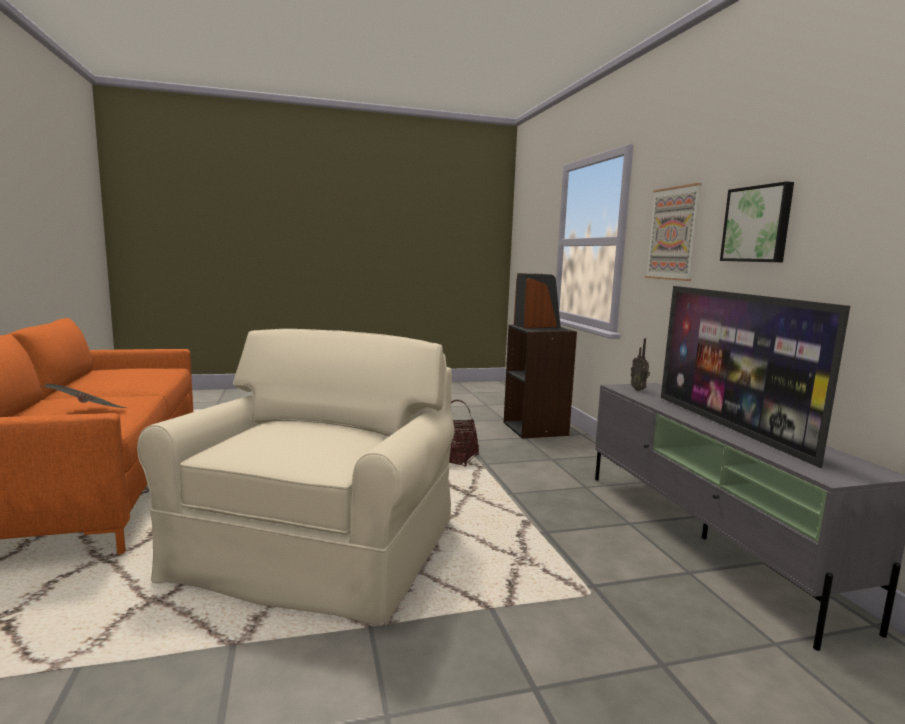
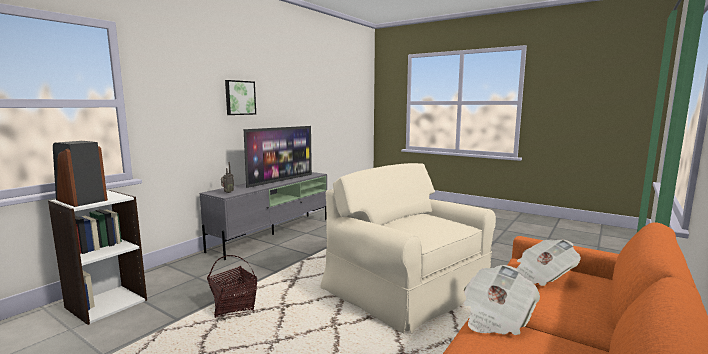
camera: 130 degrees left, 0 degrees up
beige armchair [137,329,455,626] -> beige armchair turned 75 degrees clockwise [320,163,496,334]
black bookcase [504,325,577,439] -> white bookcase [48,190,147,325]
picture [645,183,702,281] -> none
none -> newspaper [463,265,540,335]

